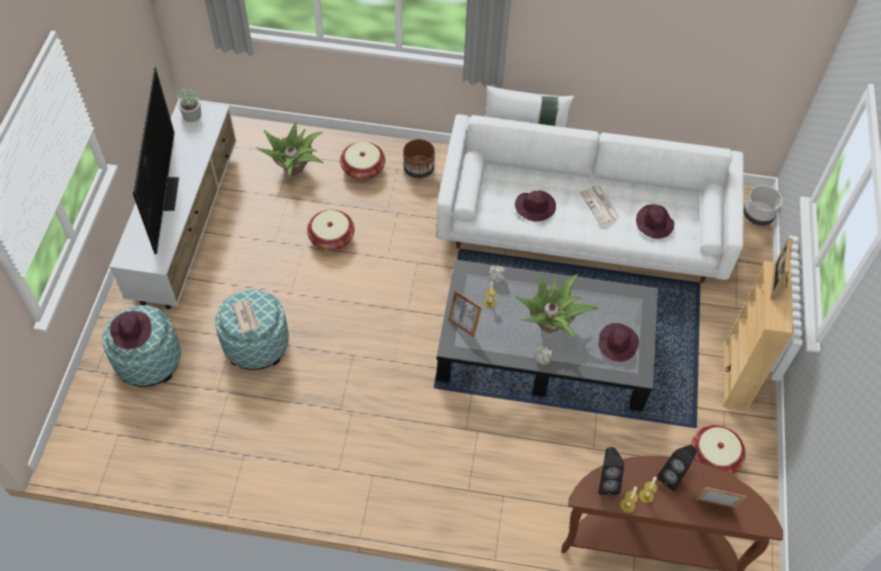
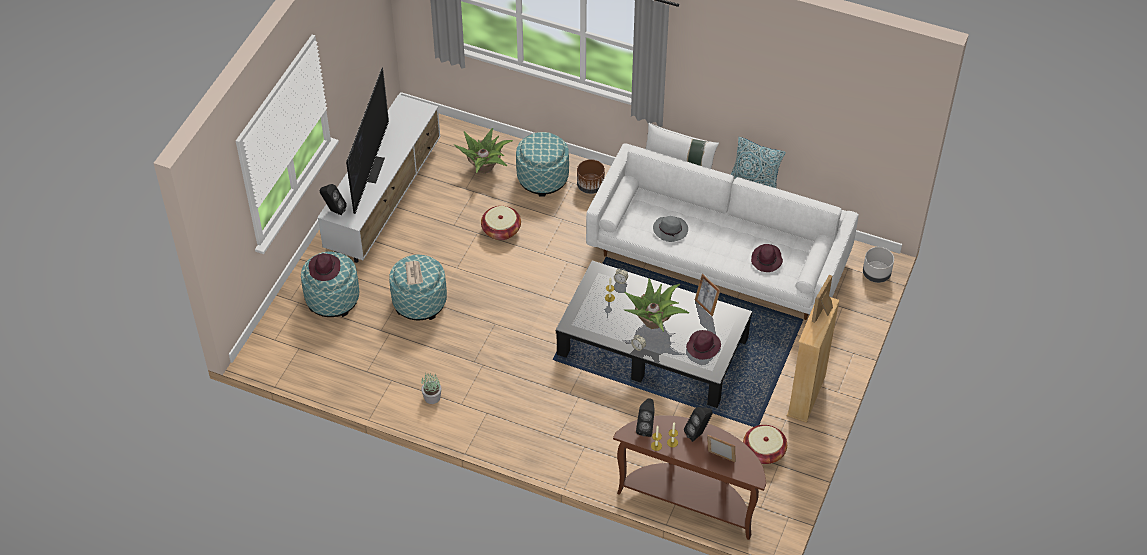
camera: 15 degrees right, 5 degrees down
potted plant [176,85,201,122] -> potted plant moved to [421,373,441,404]
basket [340,142,385,181] -> ottoman [516,132,569,197]
picture frame [448,290,482,337] -> picture frame moved to [695,274,720,316]
purple hat [515,191,556,222] -> grey hat [653,216,688,242]
newspaper [579,185,620,225] -> none
none -> black speaker [320,184,347,215]
none -> pillow [730,137,786,188]

